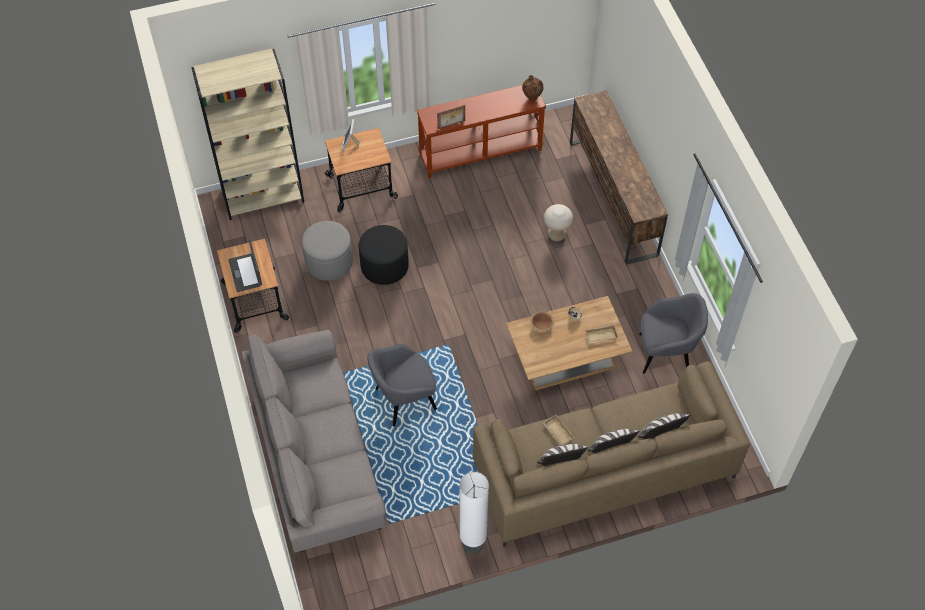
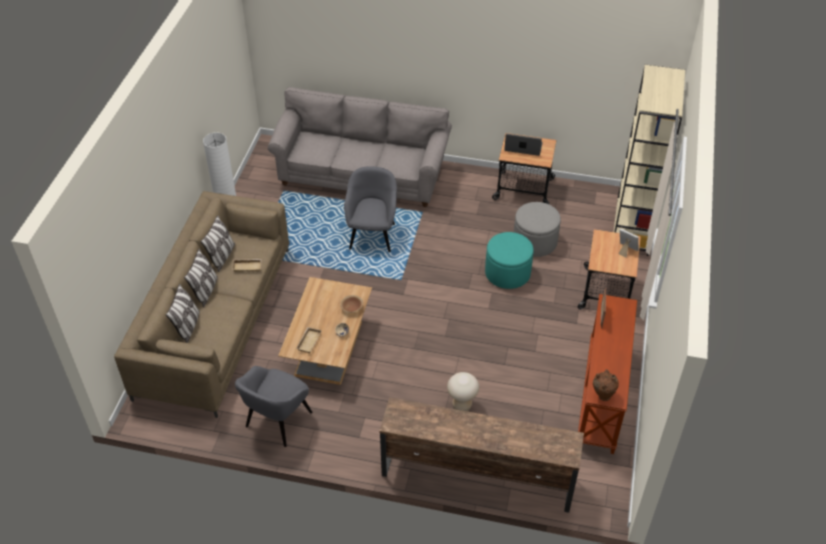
camera: 120 degrees right, 10 degrees down
black ottoman [359,225,409,285] -> turquoise ottoman [485,232,534,289]

